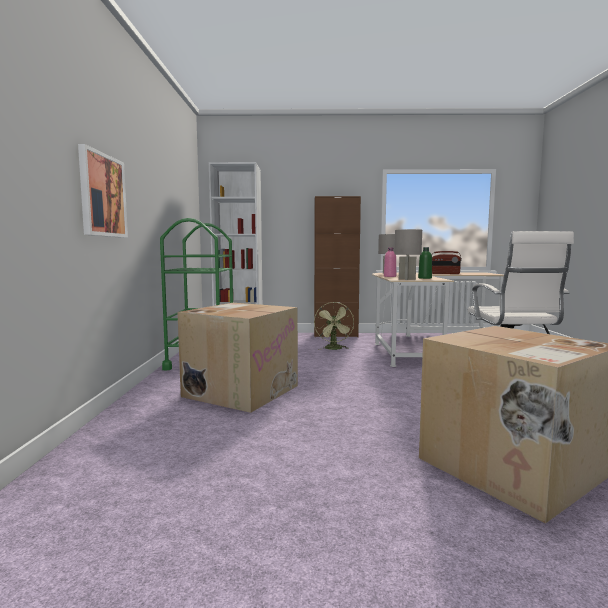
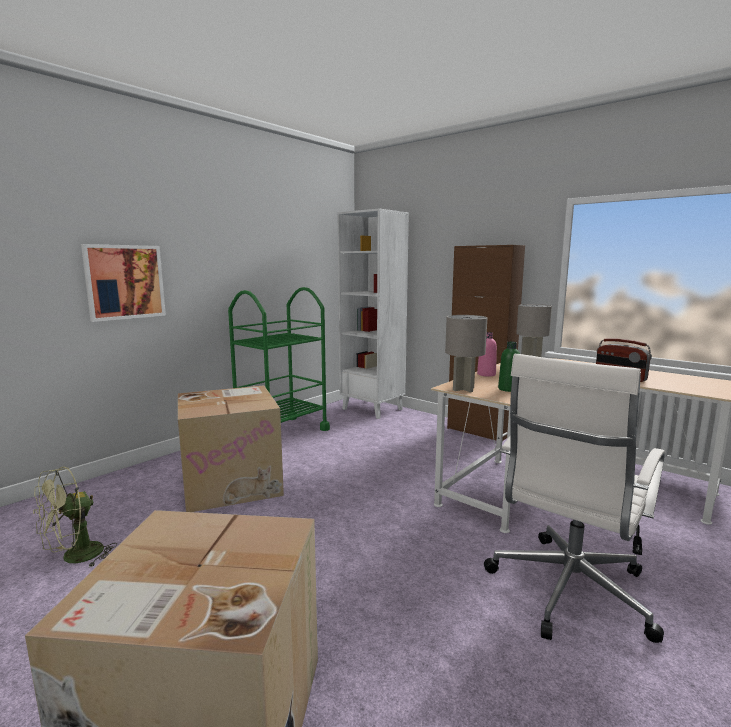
camera: 40 degrees right, 5 degrees up
green fan [314,302,354,350] -> green fan moved to [33,466,117,568]

